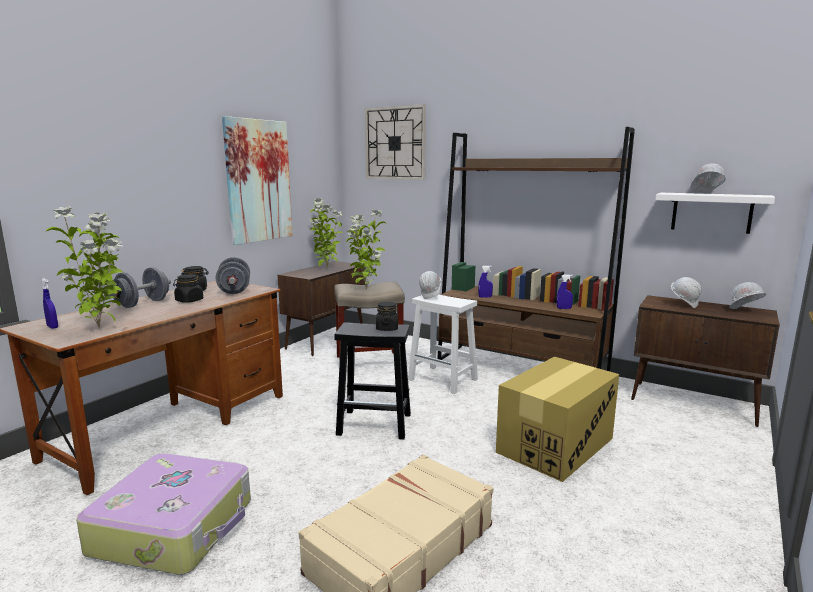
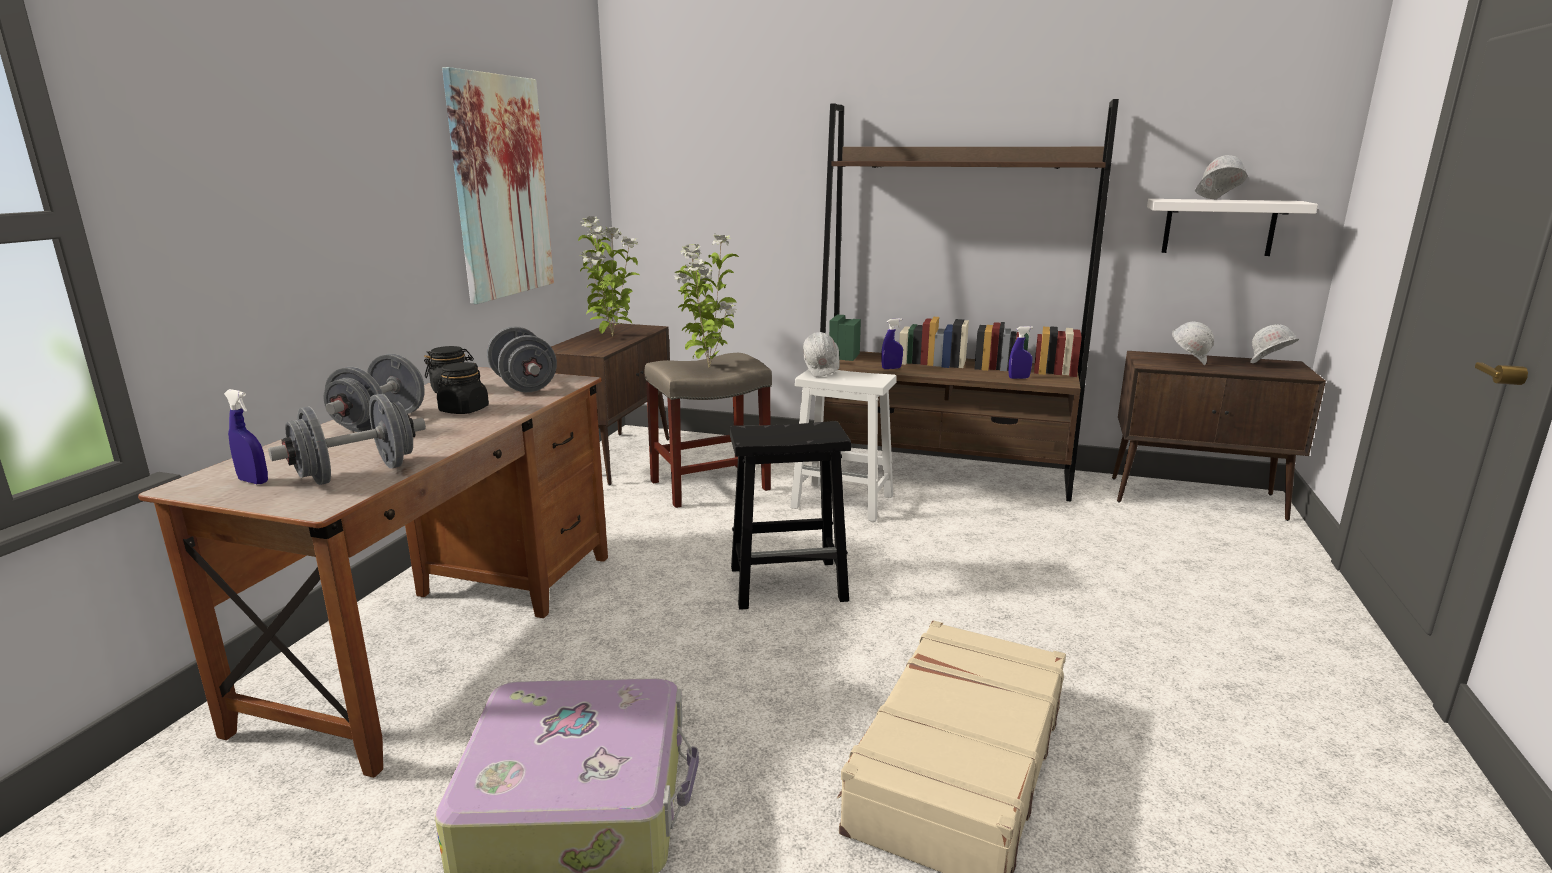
camera: 15 degrees left, 5 degrees up
potted plant [45,206,123,328] -> grey dumbbell [268,394,426,485]
wall clock [365,104,426,180] -> none
black jar [376,302,398,331] -> none
cardboard box [496,357,619,482] -> none

